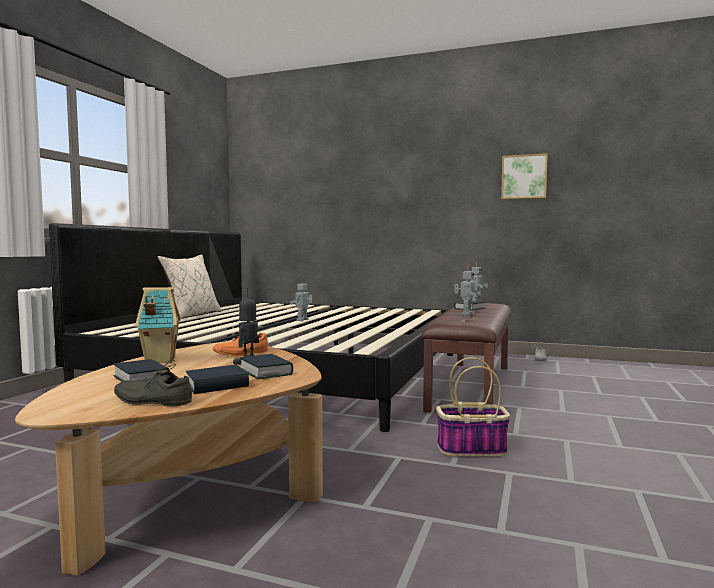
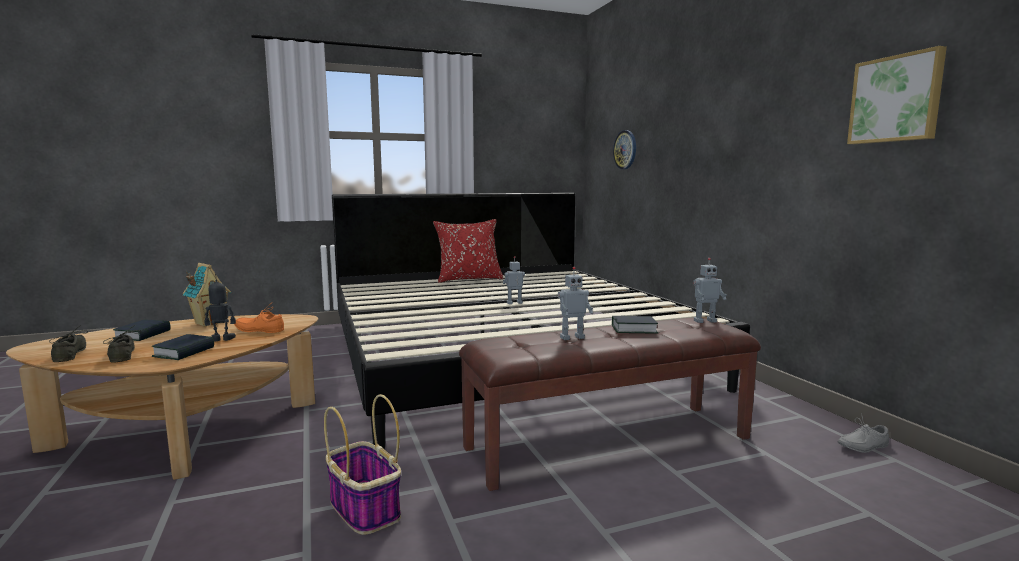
camera: 50 degrees right, 5 degrees up
beige pillow [157,254,222,318] -> red pillow [433,219,504,283]
book [186,365,249,394] -> grey shoe [103,325,141,363]
none -> wall clock [613,130,636,169]

